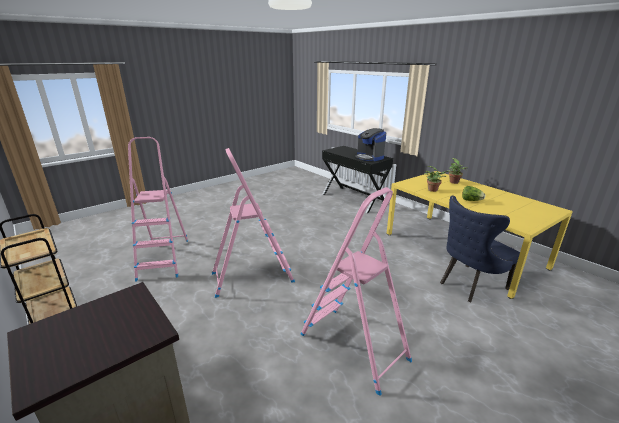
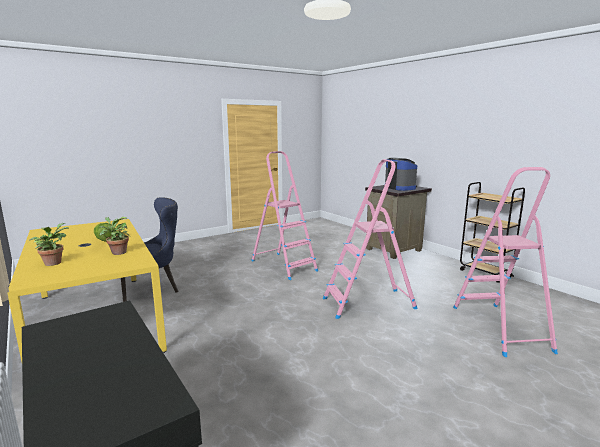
camera: 175 degrees left, 10 degrees down
coffee machine [356,128,386,161] -> coffee machine moved to [385,157,417,191]

